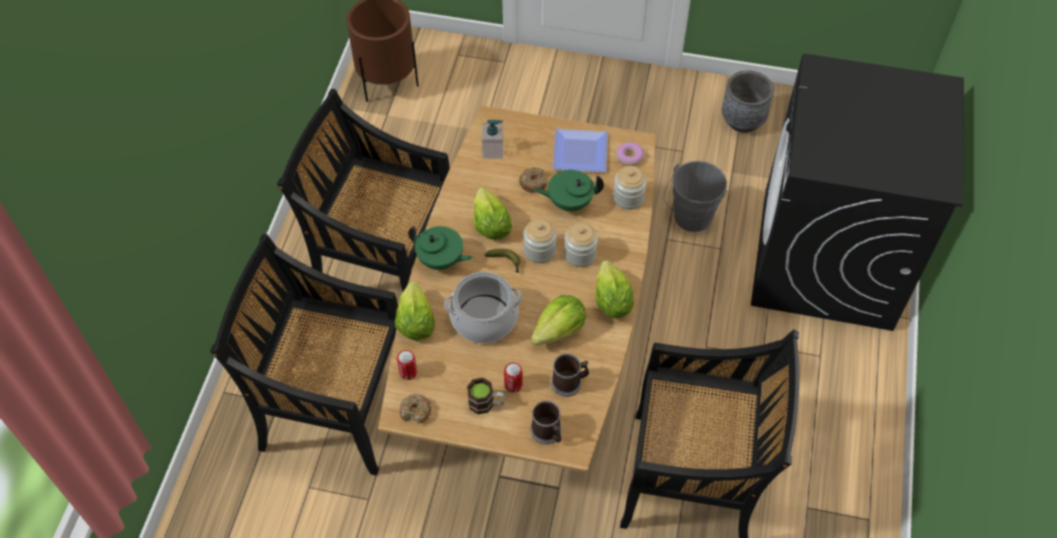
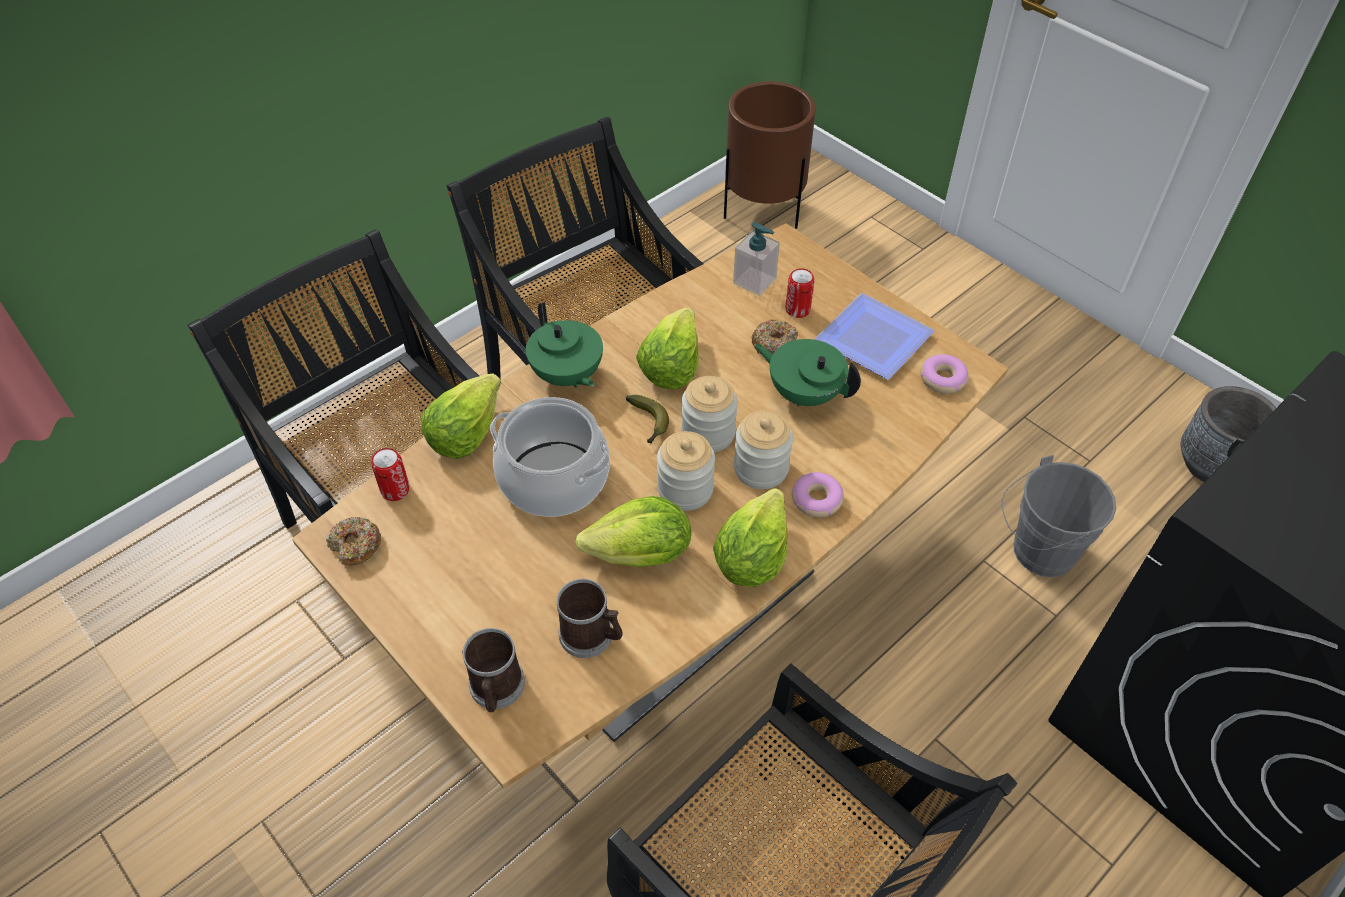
camera: 35 degrees right, 5 degrees down
mug [467,378,505,414] -> none
can [504,362,523,393] -> can moved to [785,268,814,318]
jar [613,166,647,210] -> jar moved to [657,431,715,511]
none -> donut [792,472,844,517]

